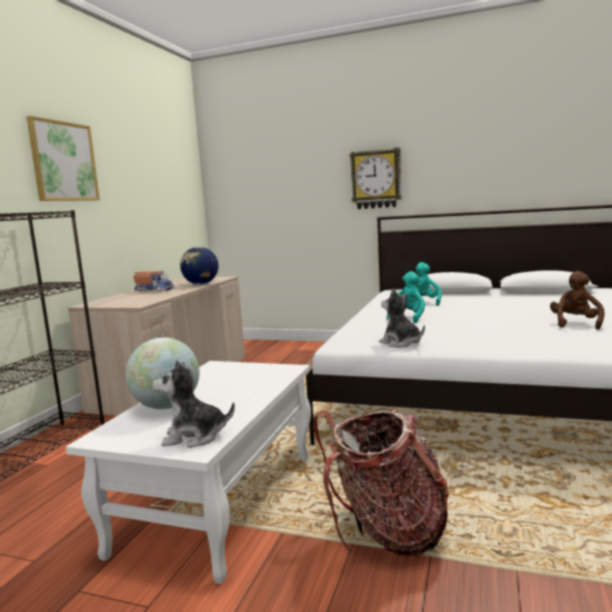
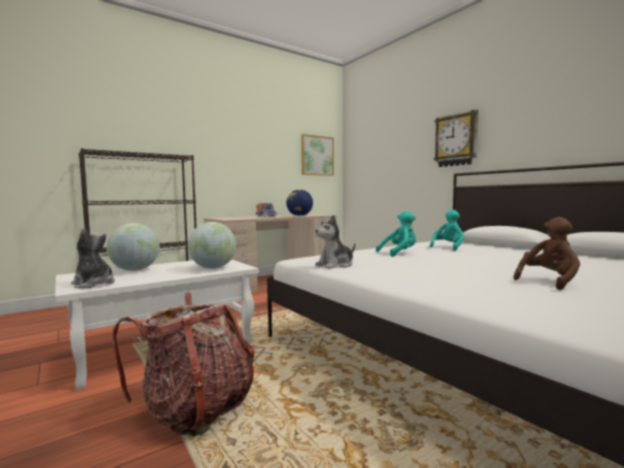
camera: 35 degrees right, 5 degrees down
picture [27,116,100,201] -> picture moved to [301,134,334,176]
plush toy [379,289,425,348] -> plush toy turned 120 degrees counterclockwise [315,215,355,269]
none -> globe [188,222,236,269]

